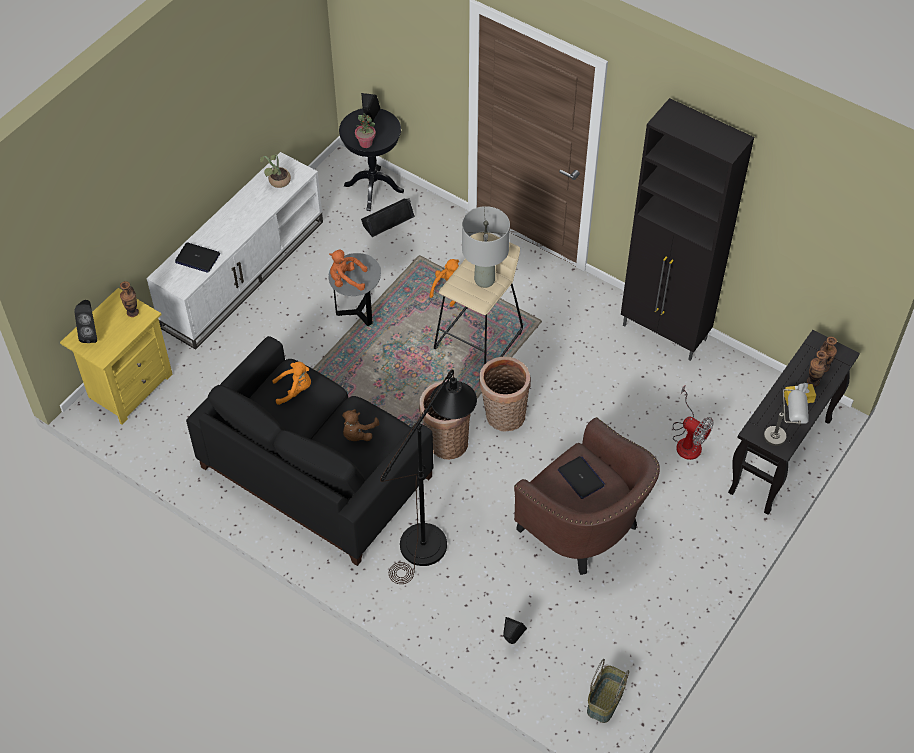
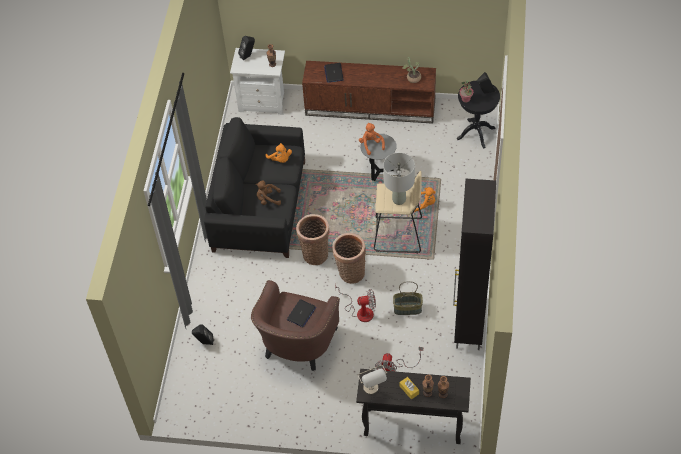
camera: 65 degrees right, 0 degrees up
yellow nightstand [60,288,172,425] -> white nightstand [230,48,285,115]
white tv stand [146,152,323,350] -> brown tv stand [302,61,436,124]
black speaker [361,198,415,237] -> none
black floor lamp [380,369,477,584] -> none
basket [587,659,629,723] -> basket moved to [393,281,423,315]
none -> fan [335,286,376,322]

